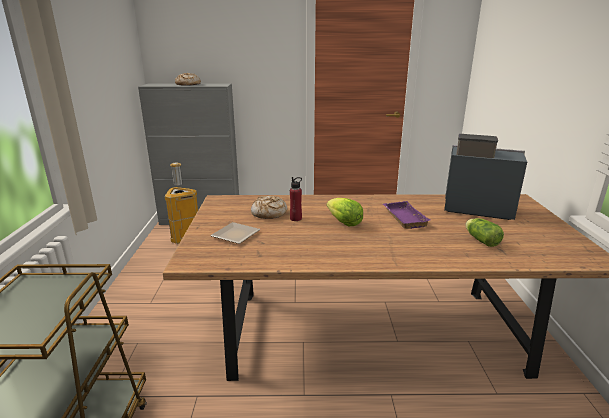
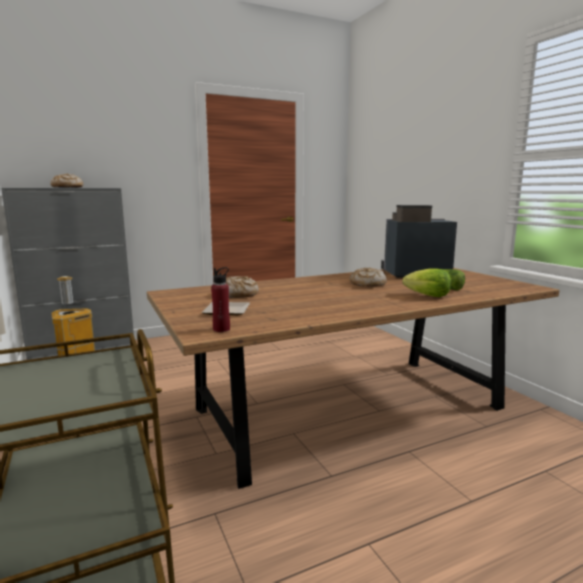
camera: 25 degrees left, 10 degrees down
red bottle [290,177,302,221] -> red bottle moved to [211,267,230,332]
lettuce [327,198,363,226] -> lettuce moved to [402,268,451,297]
purple tray [383,201,431,229] -> bread [350,267,387,287]

